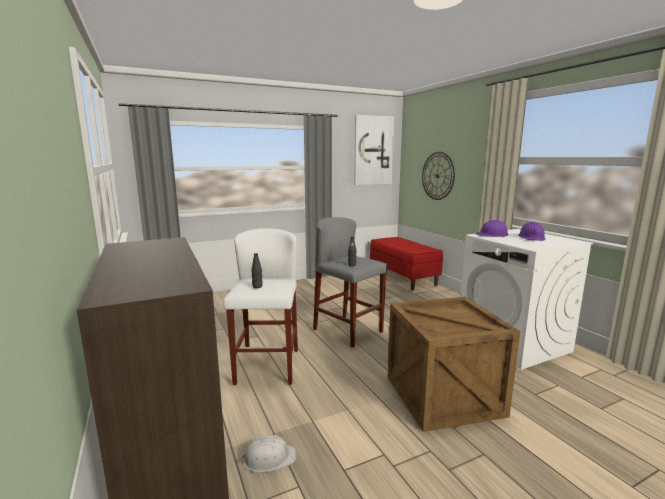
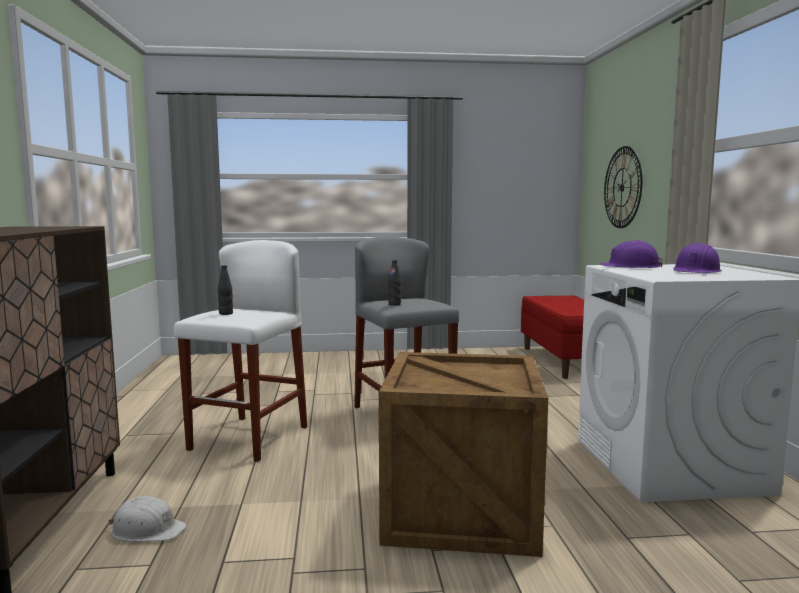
camera: 20 degrees right, 5 degrees down
picture [354,115,394,185] -> none

